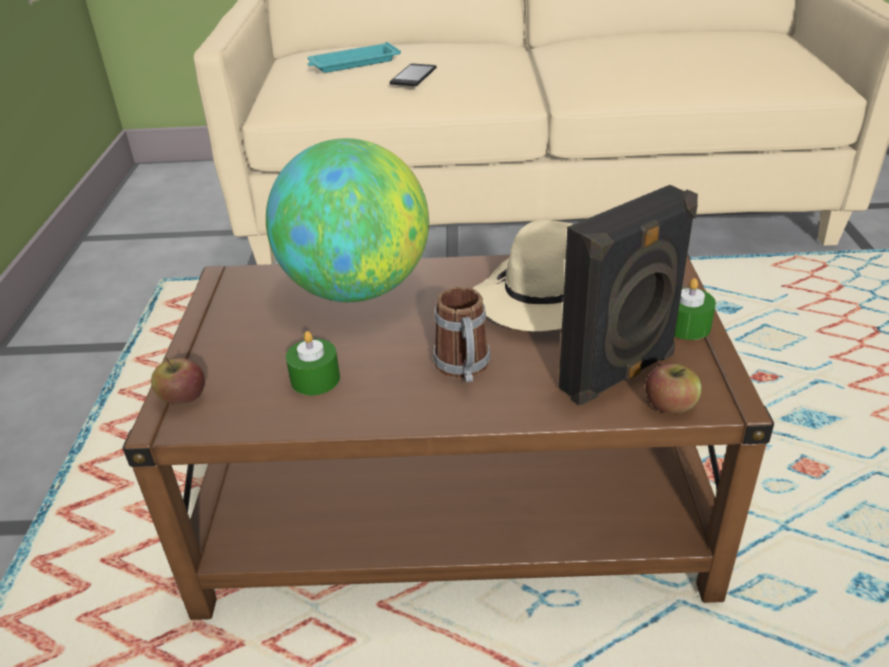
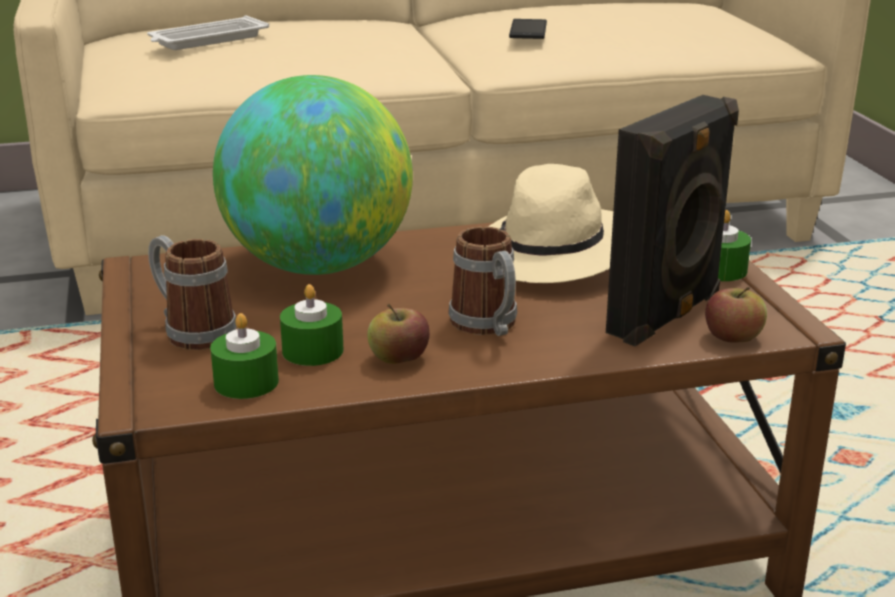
camera: 15 degrees left, 10 degrees down
apple [151,357,205,404] -> apple moved to [367,304,430,364]
turquoise tray [307,42,401,73] -> white tray [147,15,269,50]
phone [390,64,437,86] -> phone moved to [509,19,547,39]
none -> mug [148,235,237,350]
none -> green candle [210,313,279,399]

